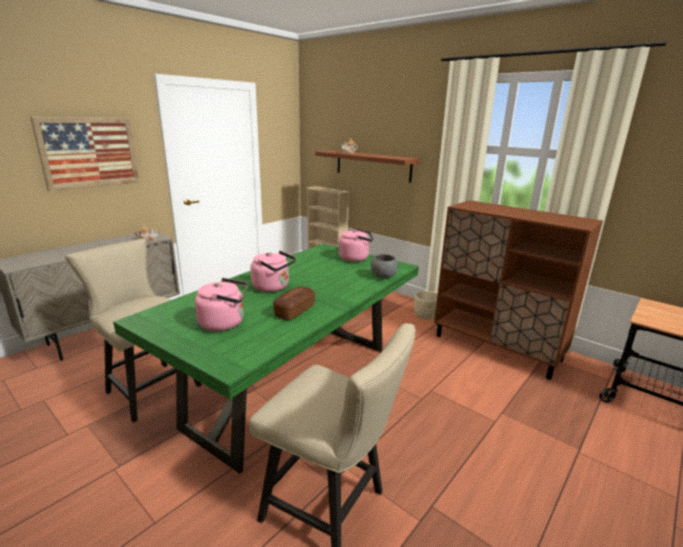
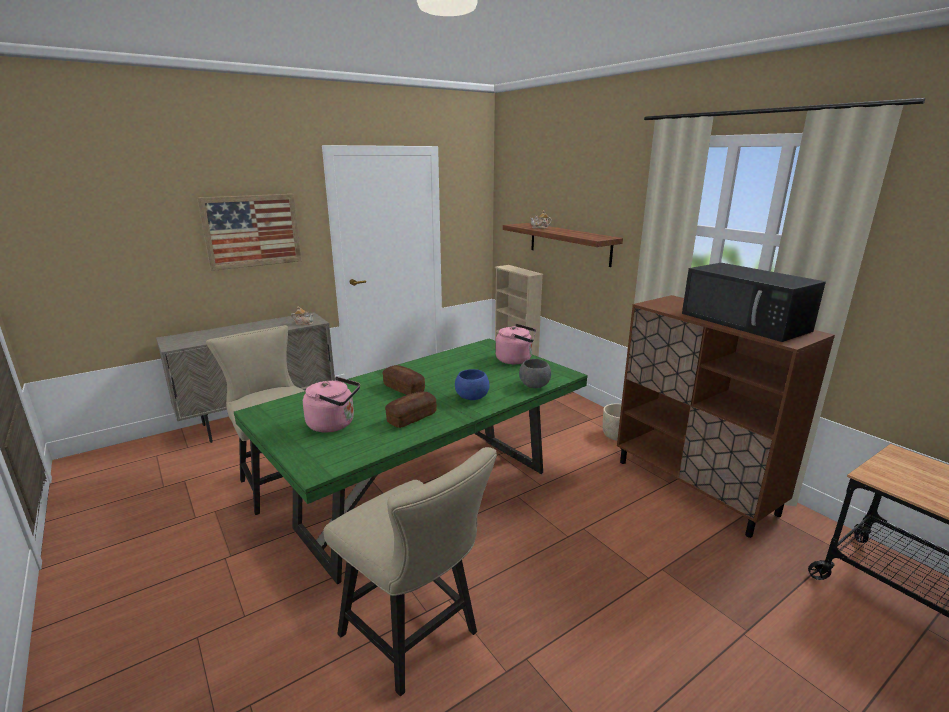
camera: 15 degrees right, 0 degrees up
pink kettle [250,251,296,292] -> bread [382,365,425,395]
none -> blue bowl [455,369,489,400]
none -> black microwave [682,263,826,342]

